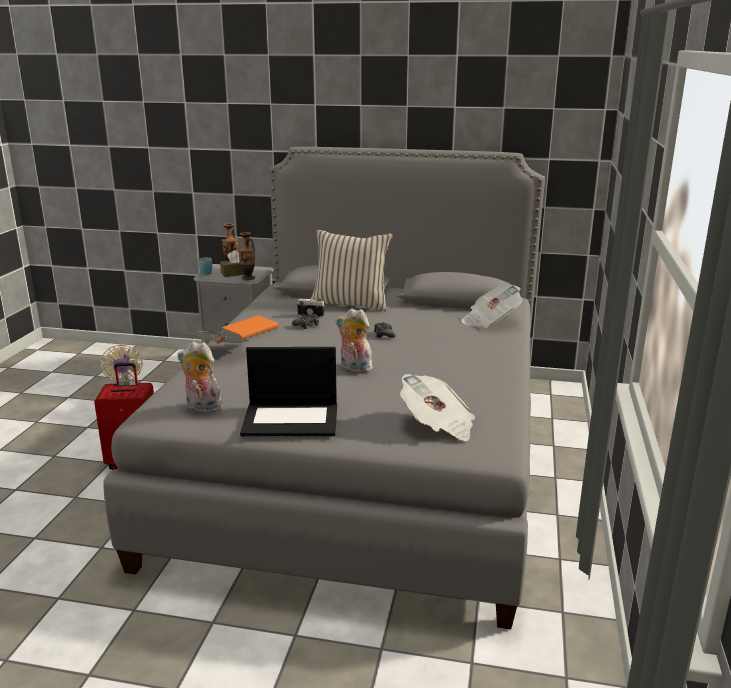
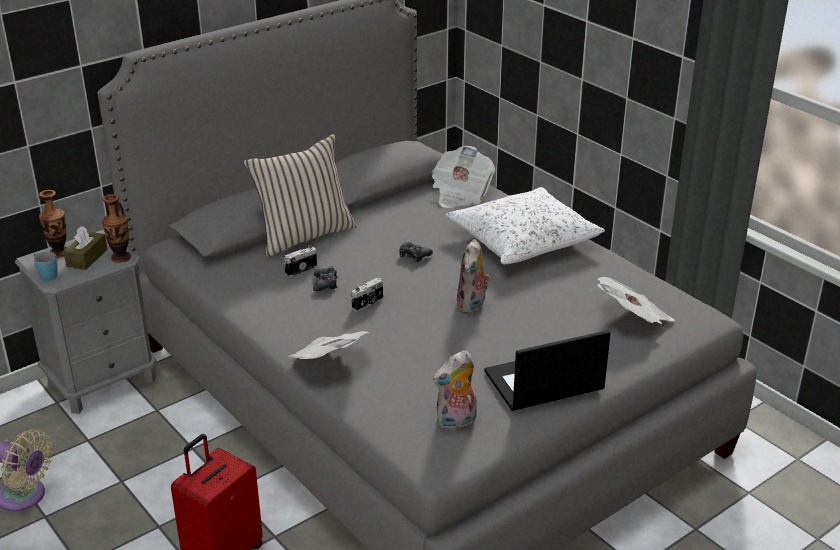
camera: 50 degrees left, 10 degrees up
orange book [221,316,278,339] -> none
laptop [240,347,337,436] -> laptop turned 150 degrees counterclockwise [484,330,611,411]
plush toy [336,308,373,373] -> plush toy turned 45 degrees counterclockwise [456,239,490,314]
none -> camera [351,278,383,312]
none -> white pillow [446,187,605,265]

